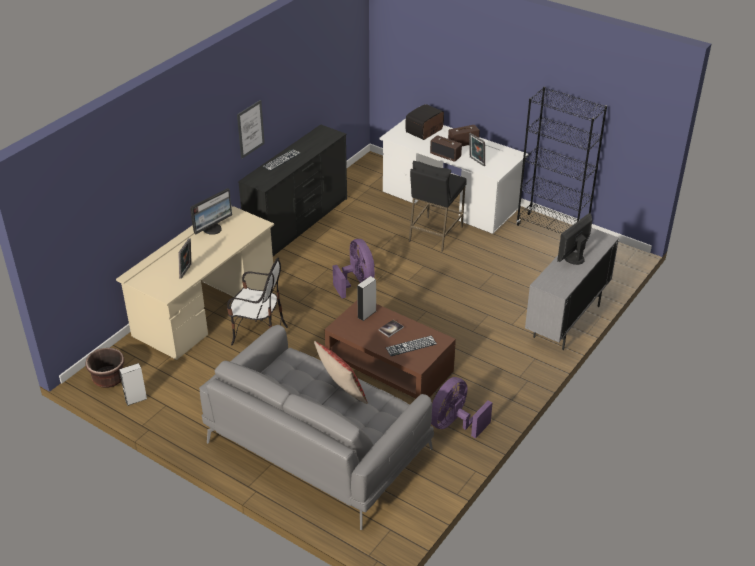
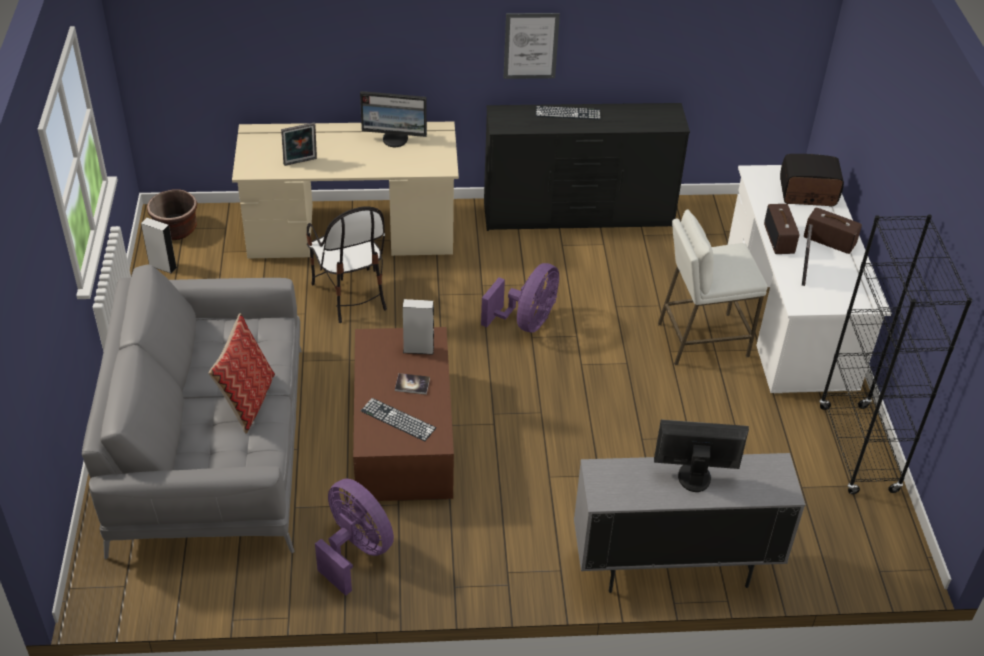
camera: 50 degrees right, 5 degrees up
black stool [409,161,467,252] -> white stool [658,209,768,365]
purple fan [431,377,493,438] -> purple fan turned 45 degrees clockwise [315,479,394,596]

